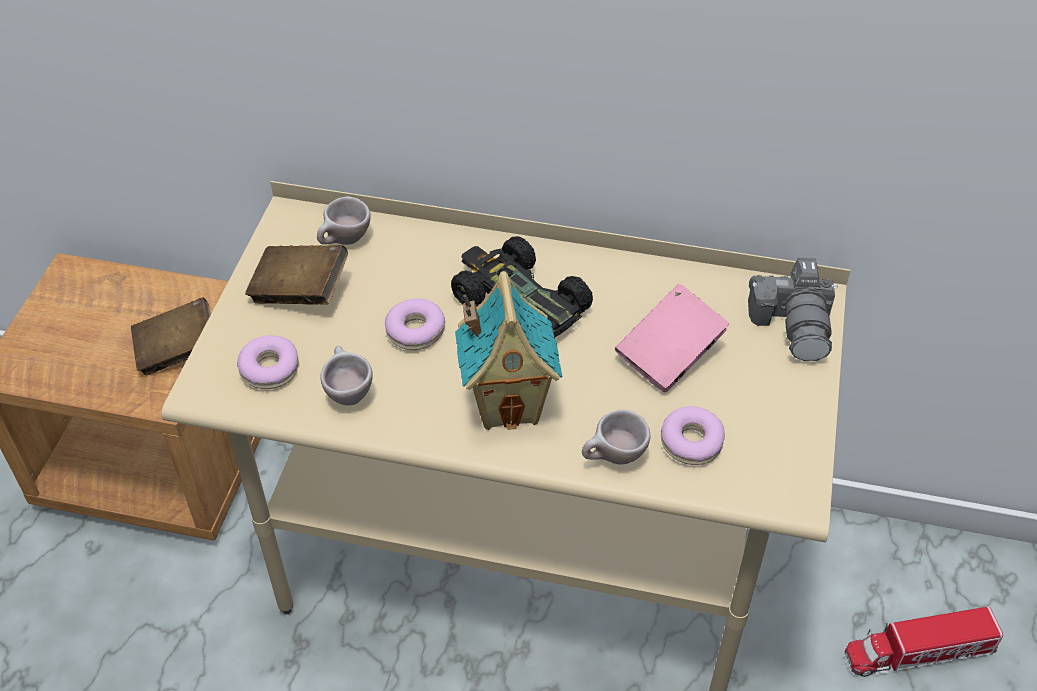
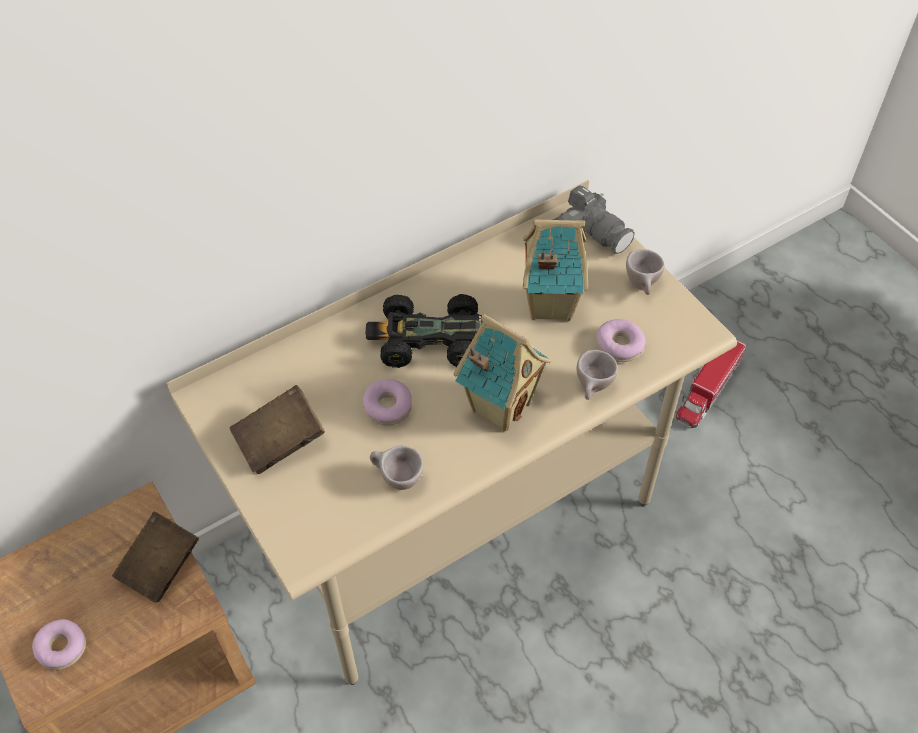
camera: 45 degrees left, 5 degrees up
donut [237,335,299,389] -> donut moved to [32,619,86,670]
beige cup [317,196,371,245] -> beige cup moved to [626,249,664,295]
pink book [615,284,729,392] -> toy house [523,219,588,321]

